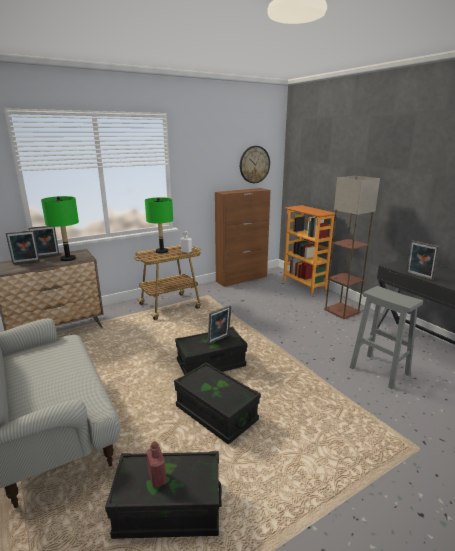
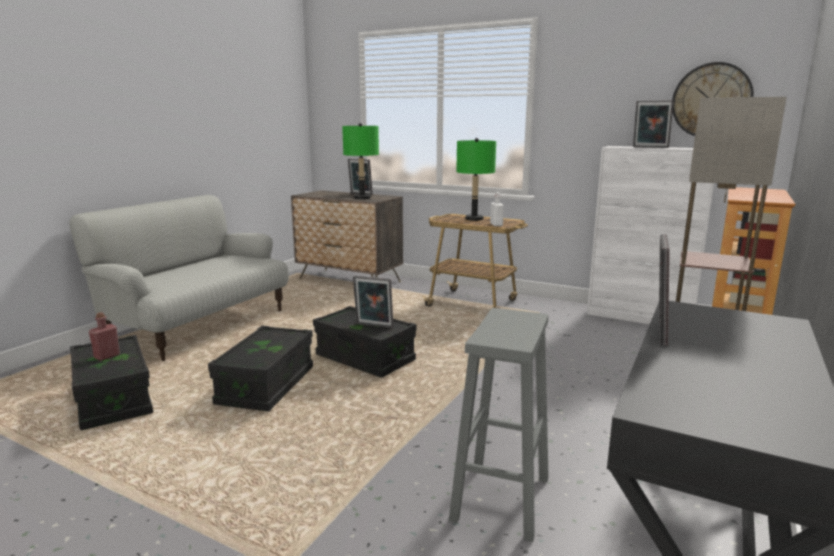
camera: 60 degrees right, 5 degrees down
picture frame [6,230,40,264] -> picture frame moved to [633,100,674,148]
brown cabinet [215,188,271,287] -> white cabinet [587,146,714,324]

